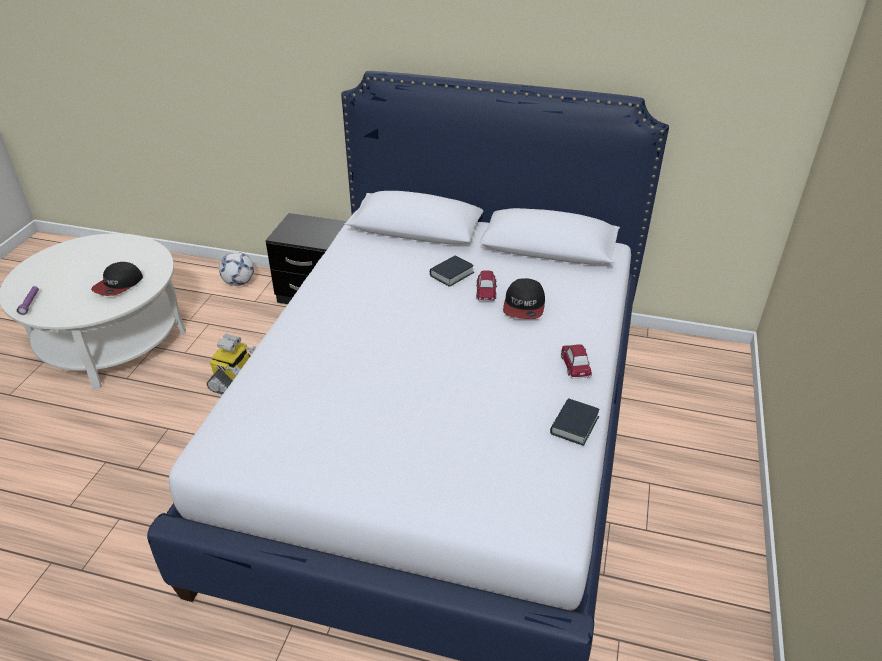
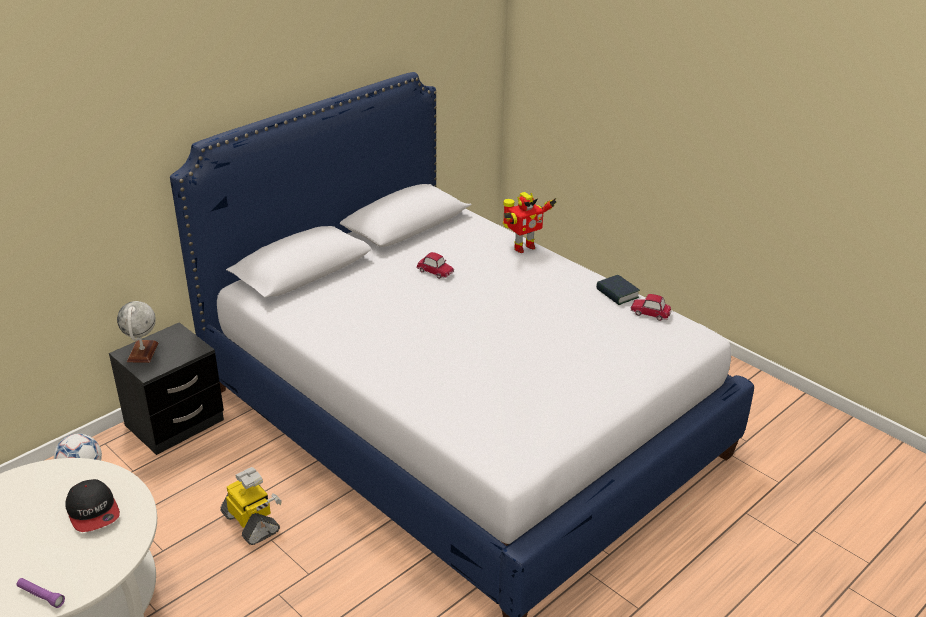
camera: 60 degrees left, 5 degrees down
book [430,255,475,287] -> none
cap [503,278,545,319] -> none
toy car [561,344,592,378] -> toy car moved to [631,294,671,321]
none -> globe [117,301,158,363]
none -> toy robot [503,192,557,253]

